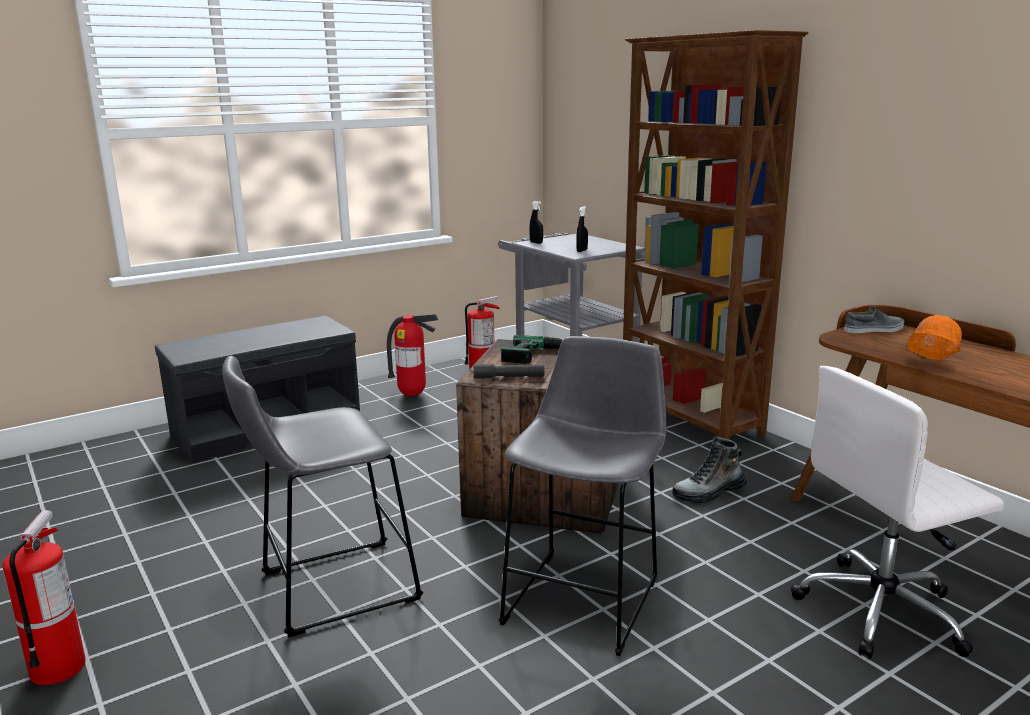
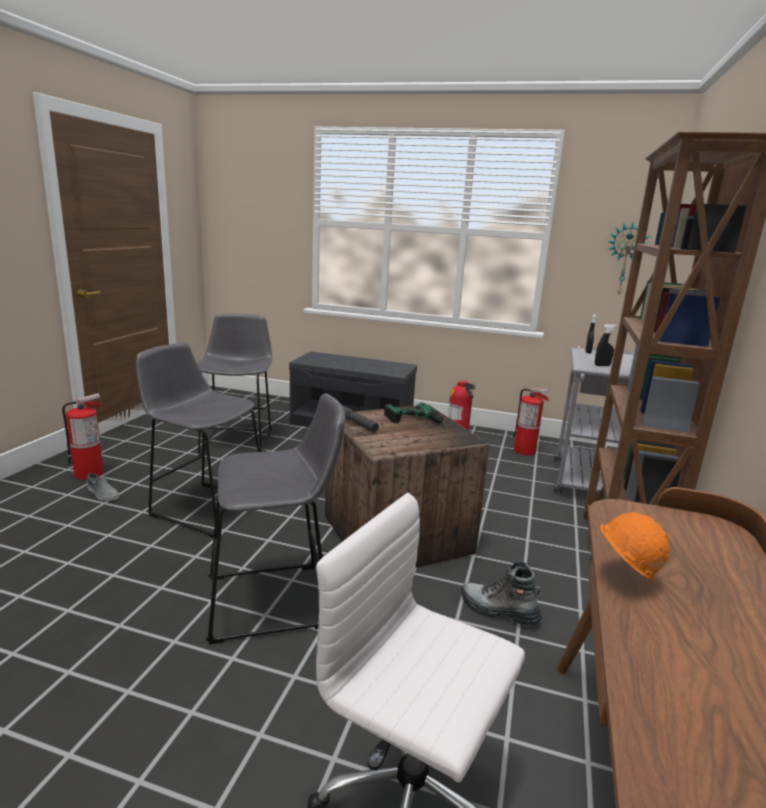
camera: 50 degrees right, 0 degrees up
grey shoe [844,306,904,333] -> grey shoe moved to [87,473,119,501]
none -> grey stool [197,313,272,456]
none -> wall clock [607,222,650,294]

